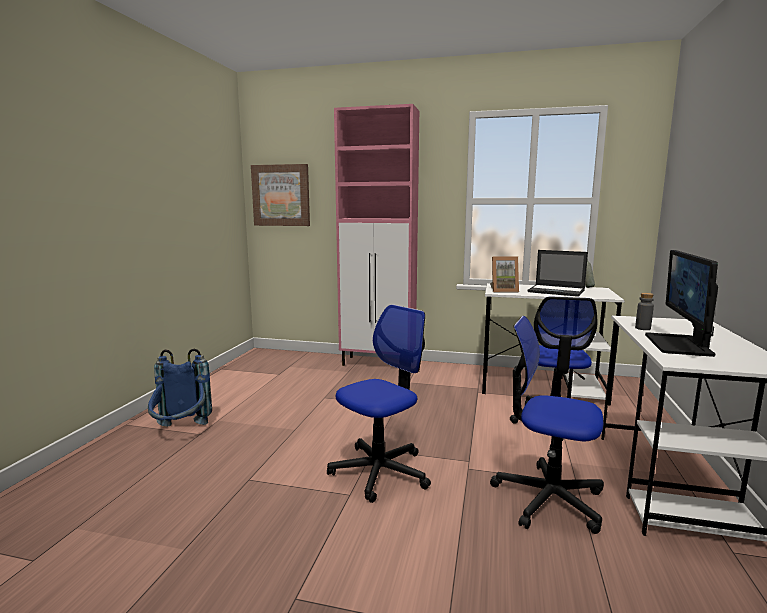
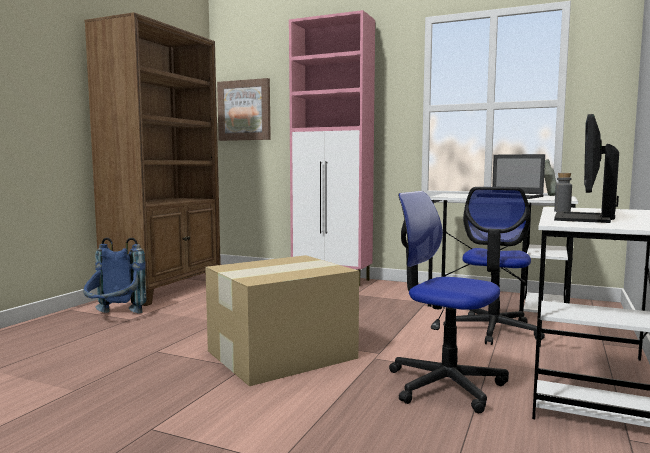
camera: 10 degrees right, 5 degrees down
office chair [327,304,431,503] -> cardboard box [205,255,359,386]
picture frame [490,257,519,293] -> none
none -> brown bookcase [84,12,221,306]

